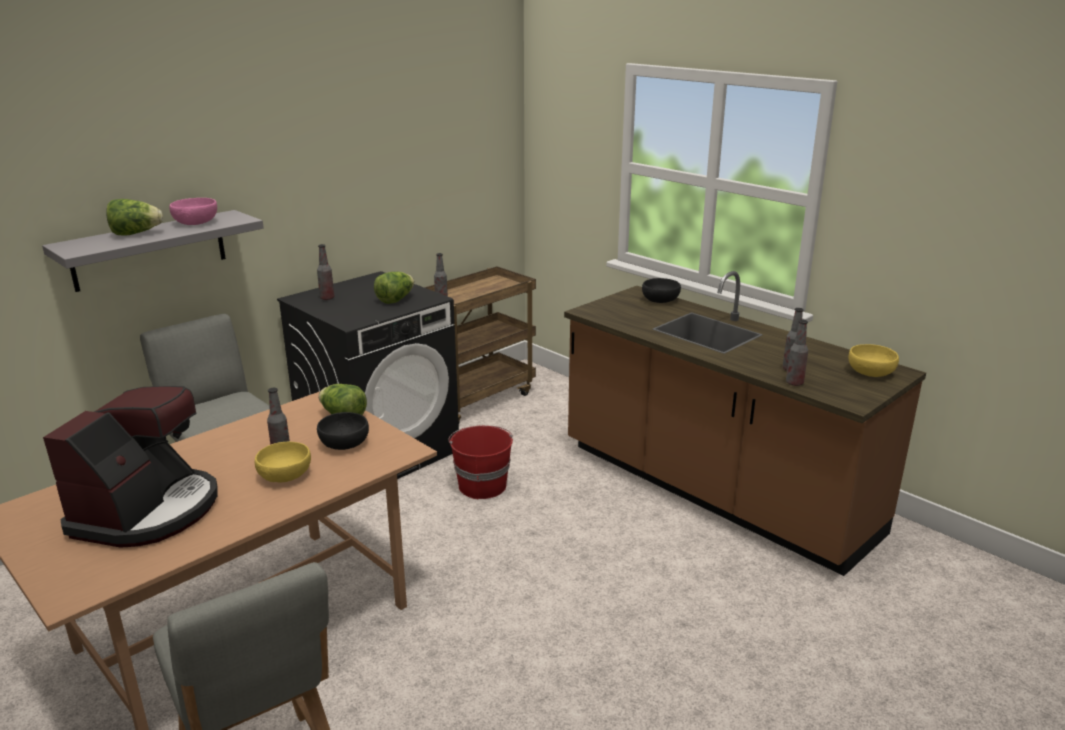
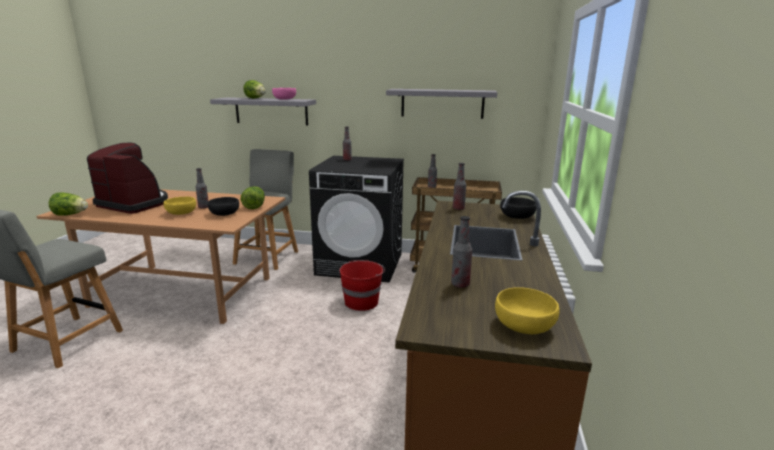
camera: 55 degrees right, 5 degrees down
coffee machine [43,386,218,548] -> coffee machine turned 135 degrees counterclockwise [87,143,168,214]
lettuce [374,272,414,304] -> lettuce moved to [49,193,88,216]
bottle [786,320,808,386] -> bottle moved to [453,163,466,210]
none -> grey shelf [386,89,497,119]

